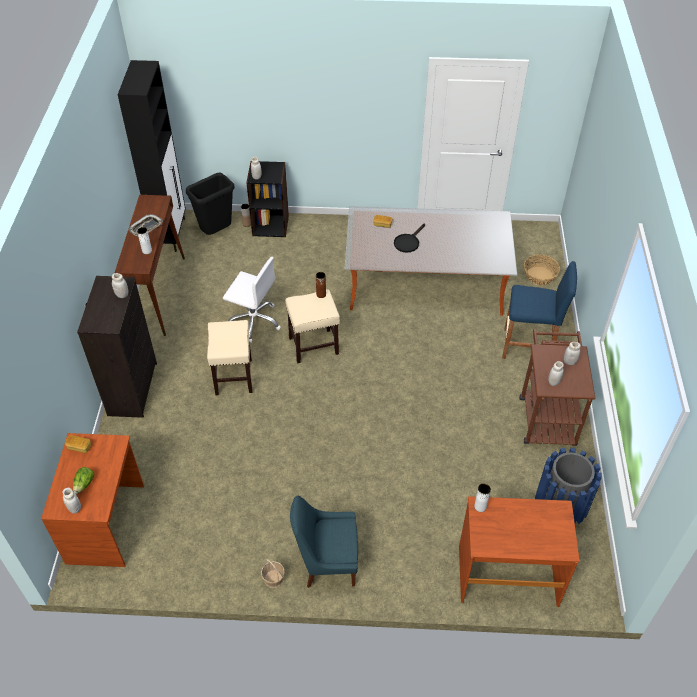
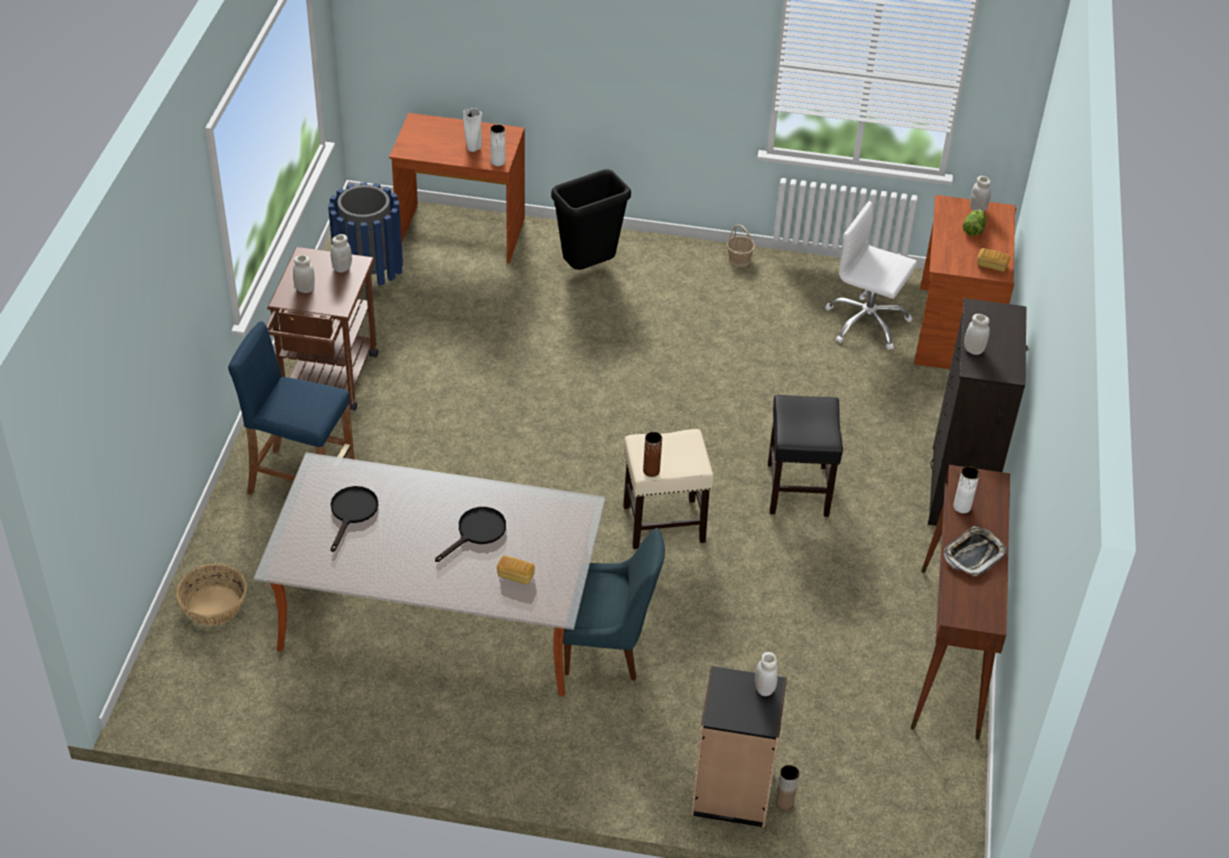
camera: 175 degrees left, 5 degrees down
black cabinet [118,60,186,252] -> none
black trash can [186,173,234,235] -> black trash can moved to [551,169,631,270]
beige stool [207,320,253,395] -> black stool [768,395,843,517]
white office chair [223,257,281,343] -> white office chair moved to [825,201,917,350]
blue chair [290,495,358,588] -> blue chair moved to [563,528,665,681]
none -> black frying pan [331,486,378,552]
none -> white vase [463,108,482,152]

